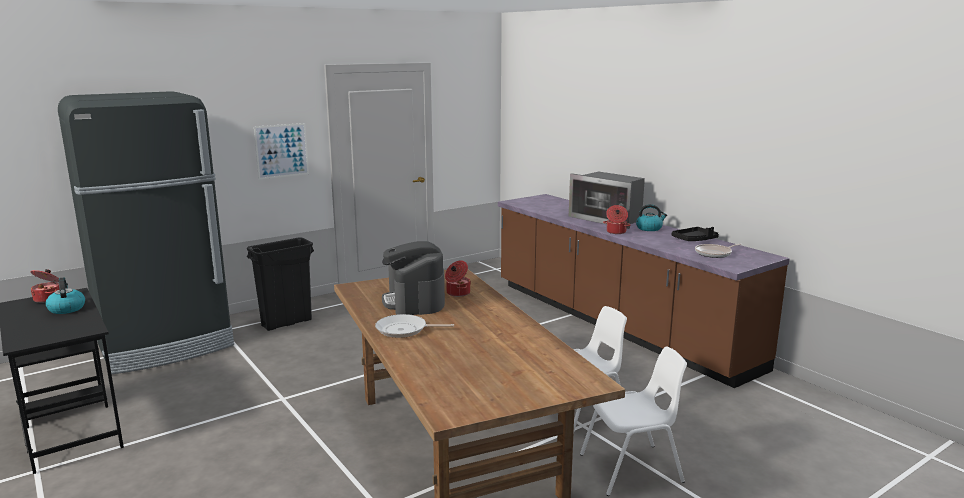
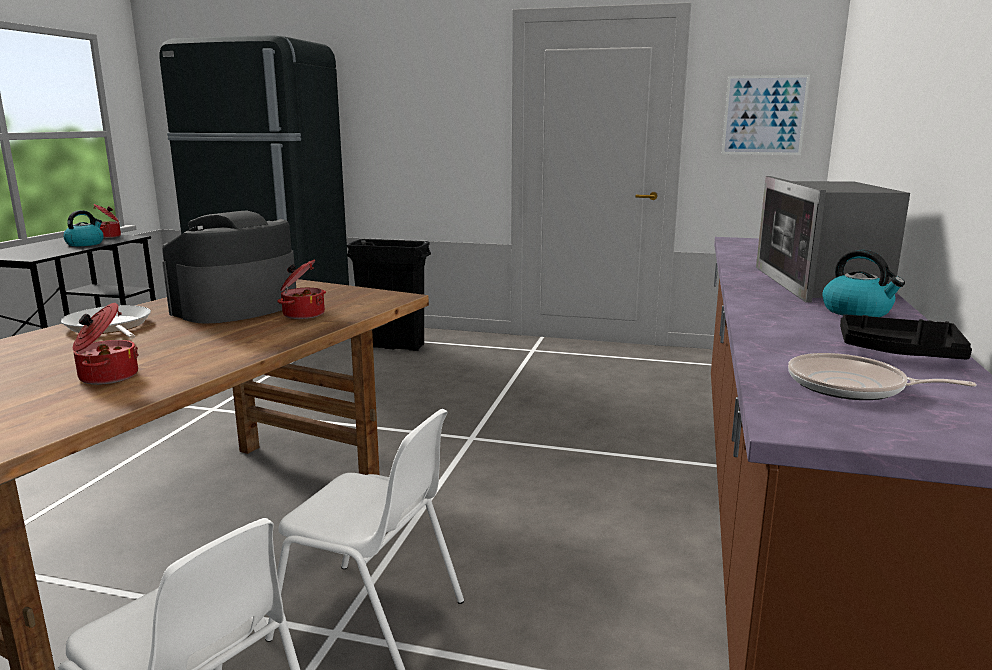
camera: 50 degrees right, 0 degrees up
picture [254,123,309,180] -> picture moved to [722,75,810,155]
cooking pot [603,205,630,234] -> cooking pot moved to [73,303,139,385]

